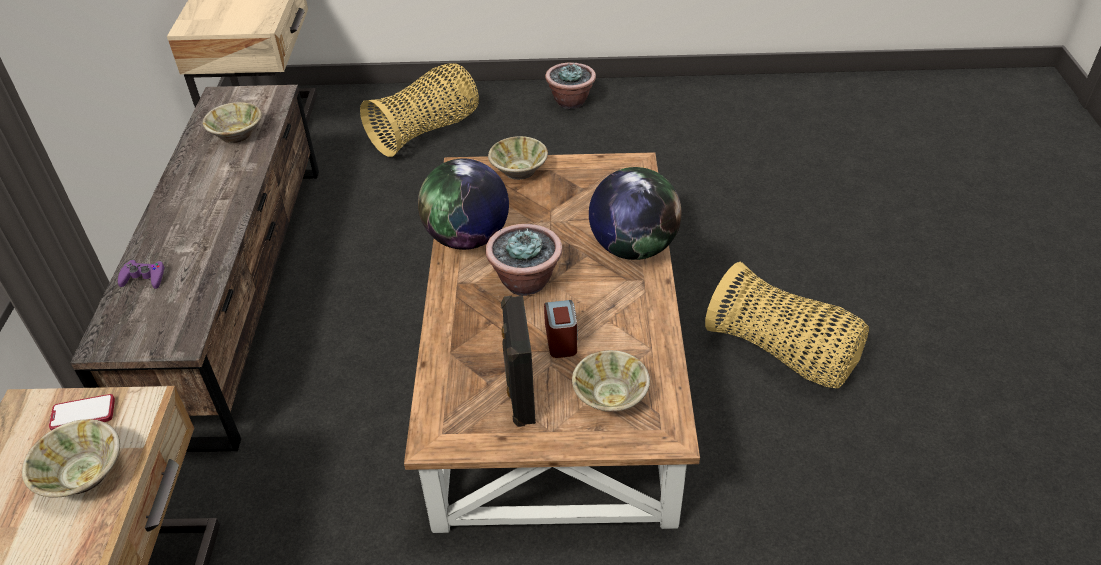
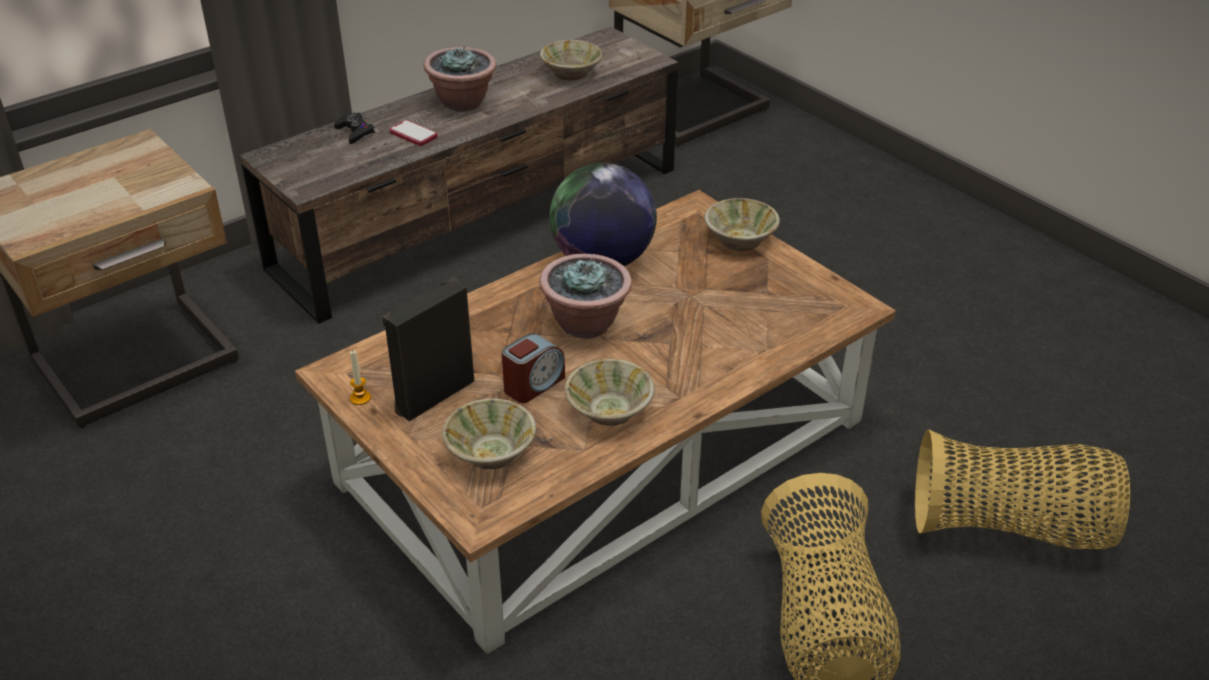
camera: 50 degrees right, 5 degrees down
beige bowl [22,419,120,498] -> beige bowl moved to [565,359,655,426]
phone [49,394,115,430] -> phone moved to [389,120,438,146]
purple game controller [118,259,164,289] -> black game controller [334,113,375,144]
basket [360,63,479,157] -> basket moved to [915,429,1130,549]
potted plant [545,62,596,109] -> potted plant moved to [423,46,497,112]
globe [589,167,682,260] -> none
none -> candle [350,351,371,405]

